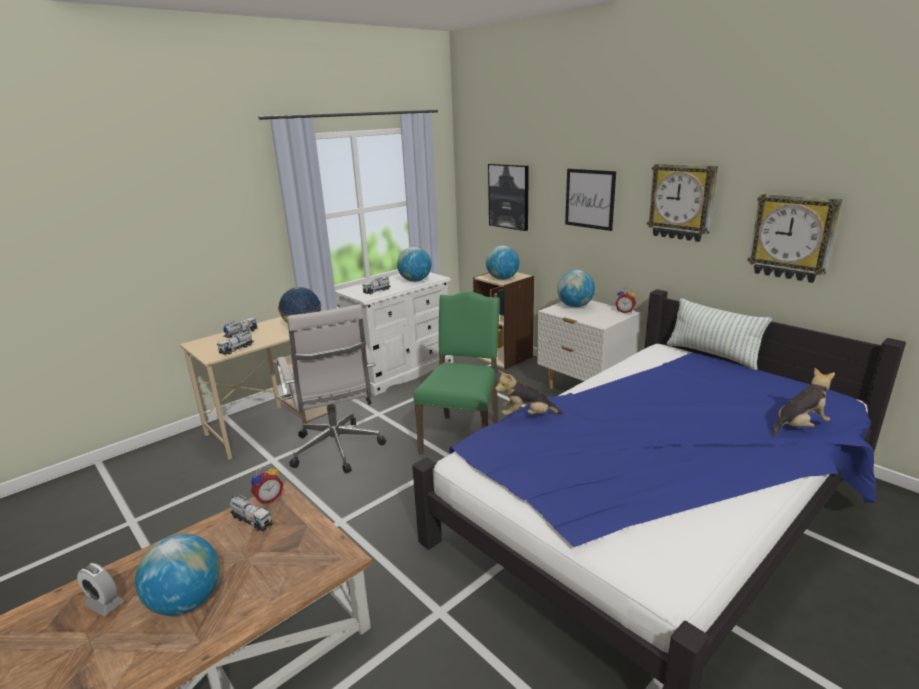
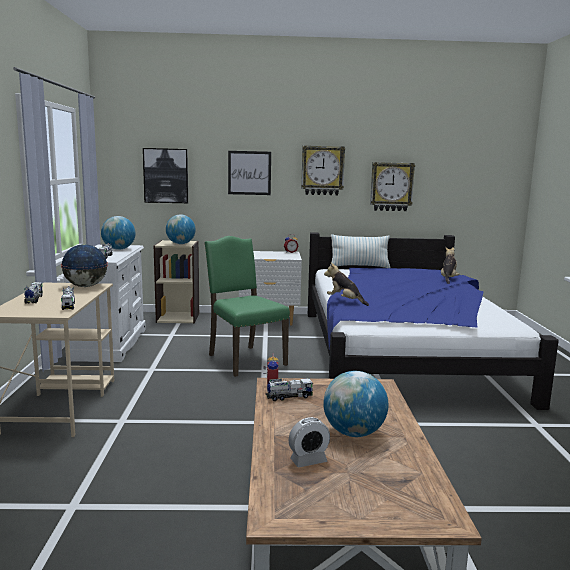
camera: 50 degrees left, 10 degrees down
white office chair [276,304,386,473] -> none
plush toy [495,370,563,415] -> plush toy turned 90 degrees clockwise [324,262,369,306]
globe [557,270,595,307] -> none

